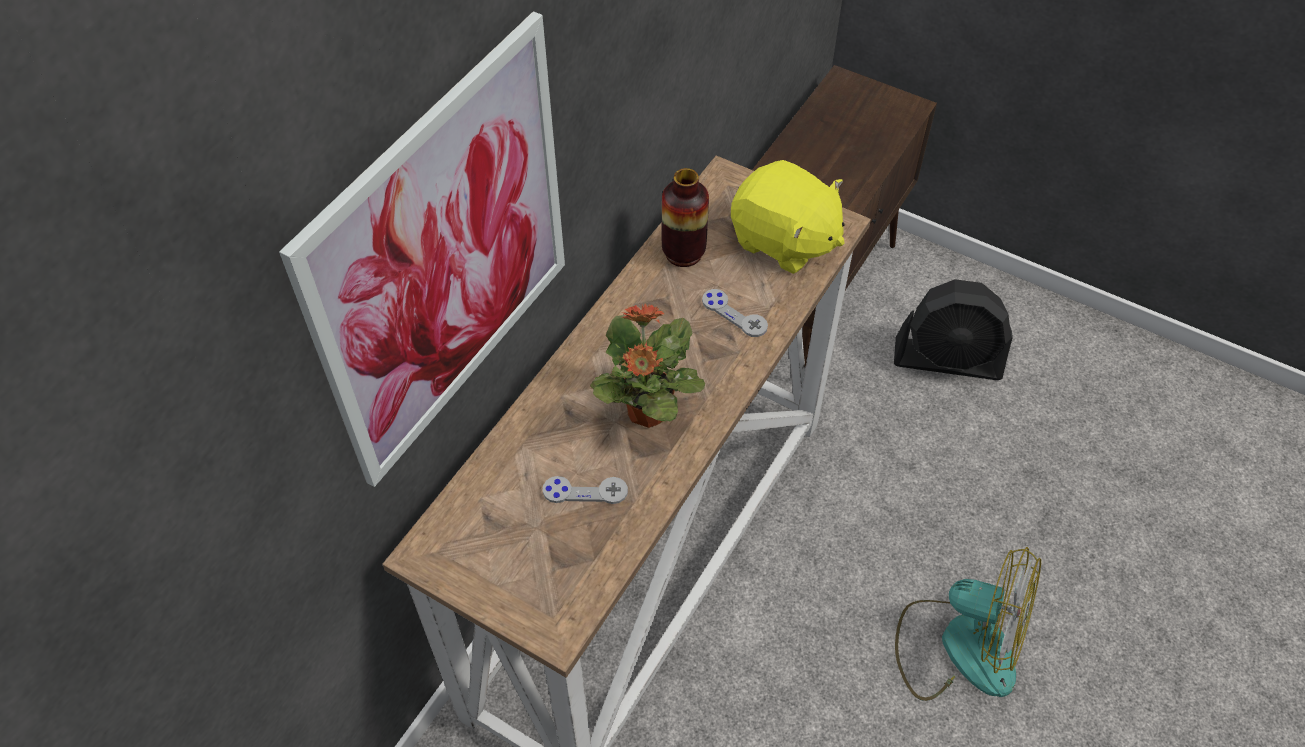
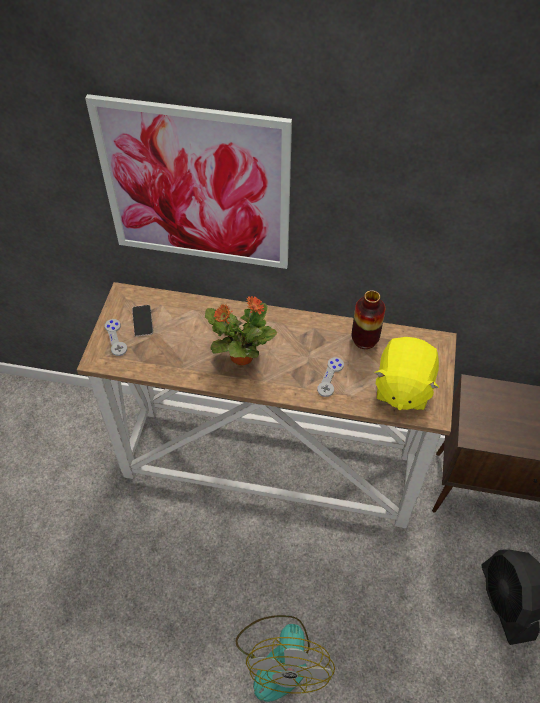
camera: 70 degrees right, 0 degrees up
grey game controller [543,476,628,504] -> grey game controller moved to [105,319,127,356]
none -> phone [132,305,153,337]

